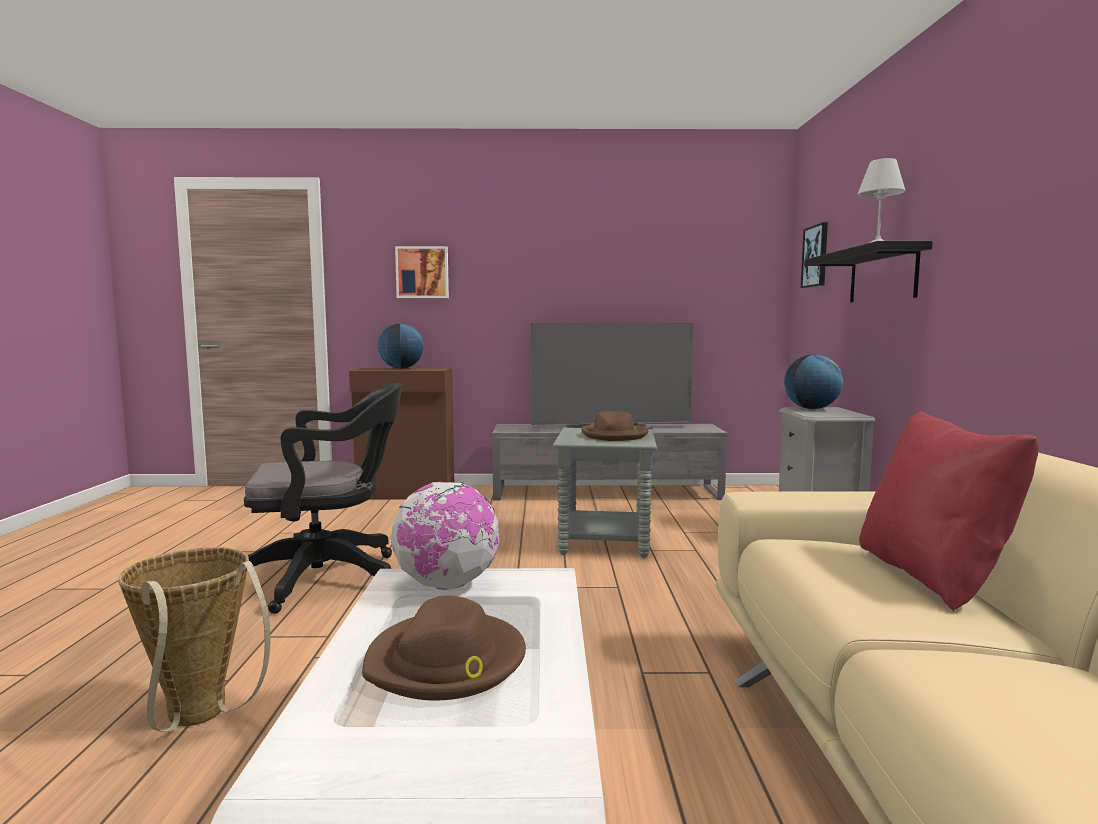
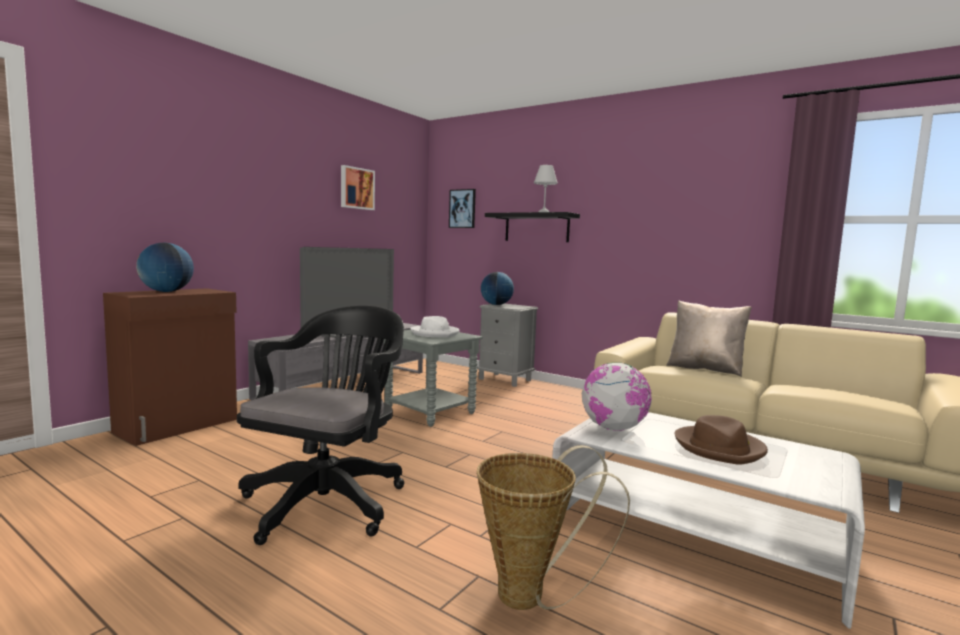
camera: 55 degrees left, 0 degrees up
picture [395,246,449,298] -> picture moved to [341,165,375,210]
brown hat [581,411,648,441] -> white hat [410,316,459,337]
red pillow [859,411,1039,611] -> beige pillow [666,300,752,377]

